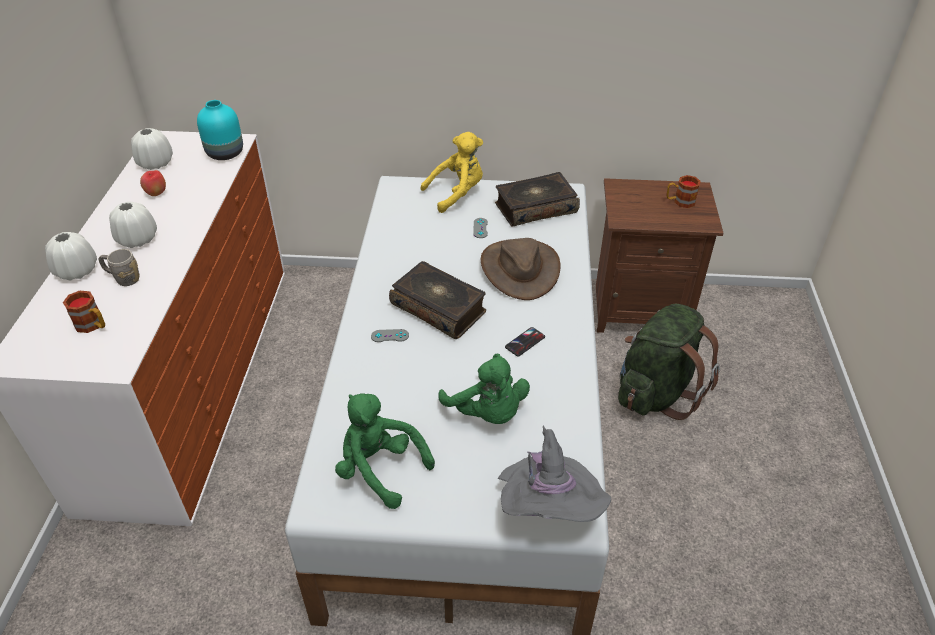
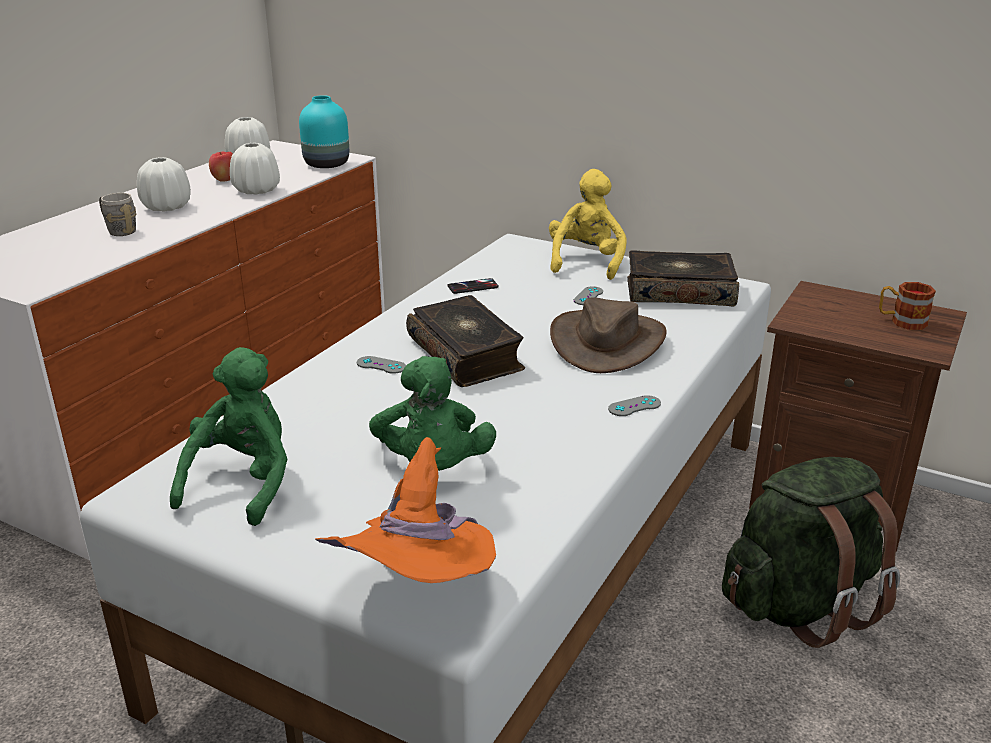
camera: 25 degrees right, 15 degrees down
white vase [45,232,97,280] -> white vase moved to [230,143,280,195]
mug [63,290,105,333] -> none
green plush toy [335,393,435,509] -> green plush toy turned 45 degrees clockwise [170,347,288,526]
yellow plush toy [420,132,483,213] -> yellow plush toy turned 75 degrees counterclockwise [549,169,627,280]
grey hat [498,426,611,522] -> orange hat [315,437,496,583]
phone [505,327,545,357] -> phone moved to [447,278,499,294]
none -> grey game controller [608,395,661,416]

